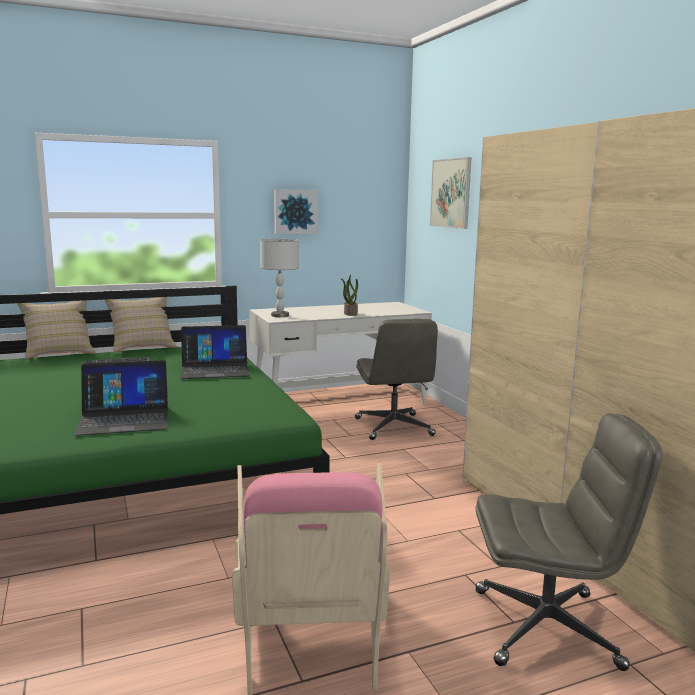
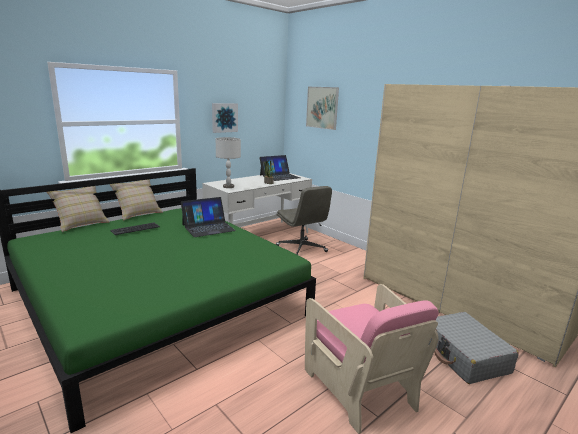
camera: 20 degrees left, 5 degrees up
laptop [74,360,168,436] -> laptop moved to [259,155,300,181]
grey office chair [475,413,662,671] -> grey suitcase [428,312,519,384]

